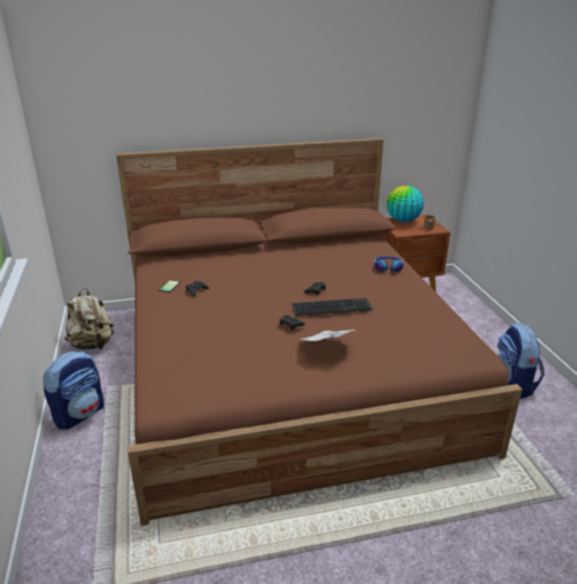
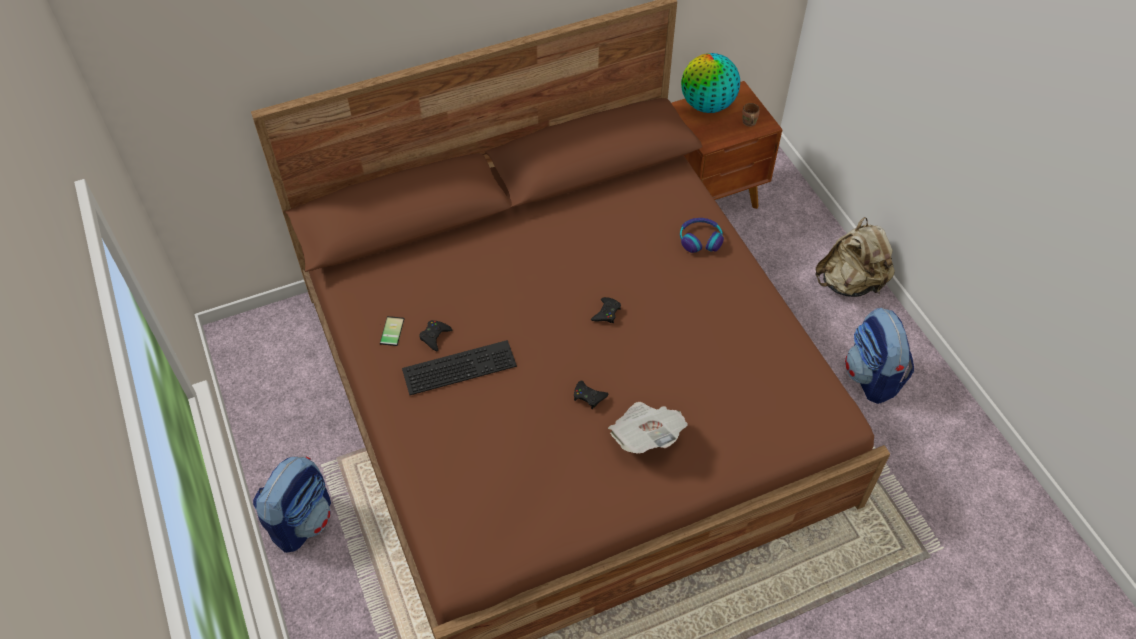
camera: 10 degrees left, 25 degrees up
beige backpack [64,288,114,350] -> beige backpack moved to [815,217,895,297]
keyboard [292,298,373,316] -> keyboard moved to [402,340,517,395]

